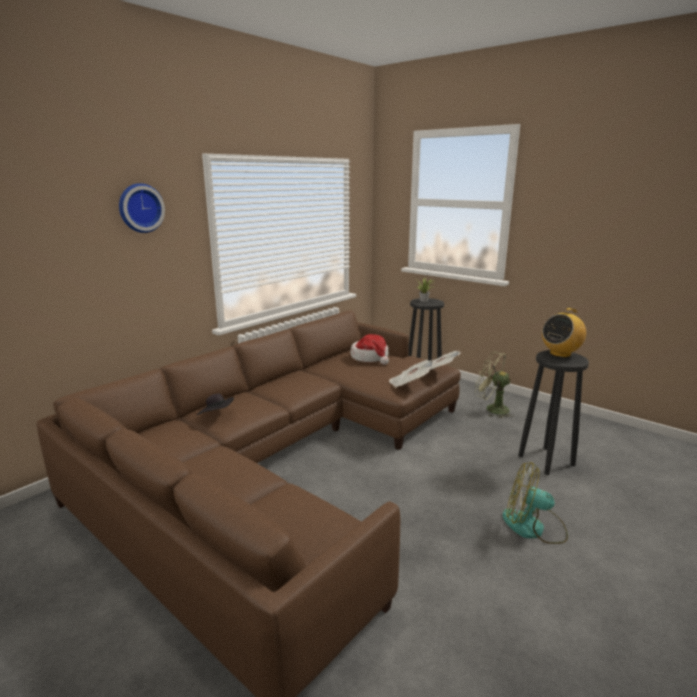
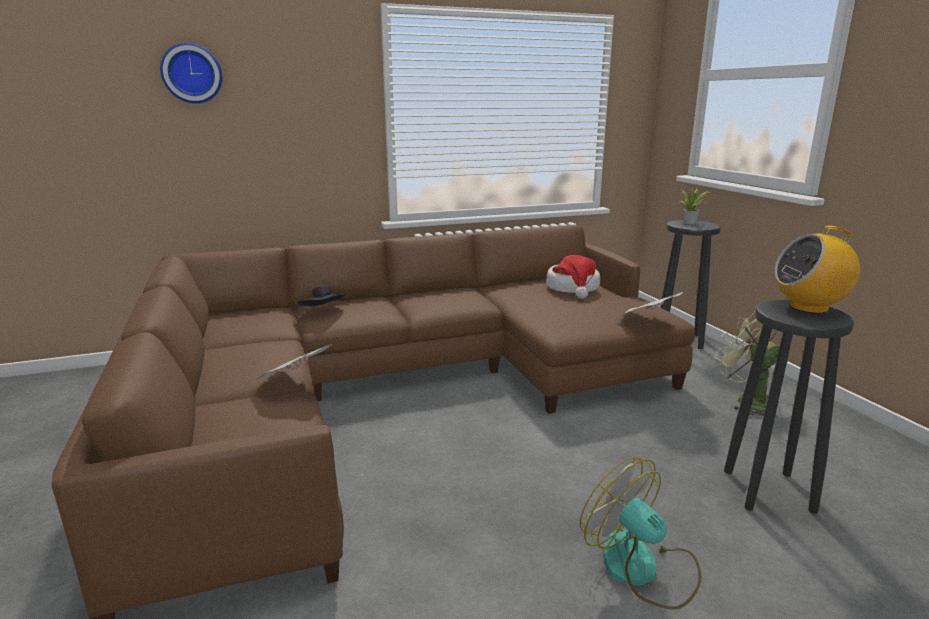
camera: 30 degrees right, 0 degrees up
wall clock [119,183,165,233] -> wall clock moved to [160,43,222,104]
newspaper [389,360,435,388] -> newspaper moved to [254,344,332,381]

